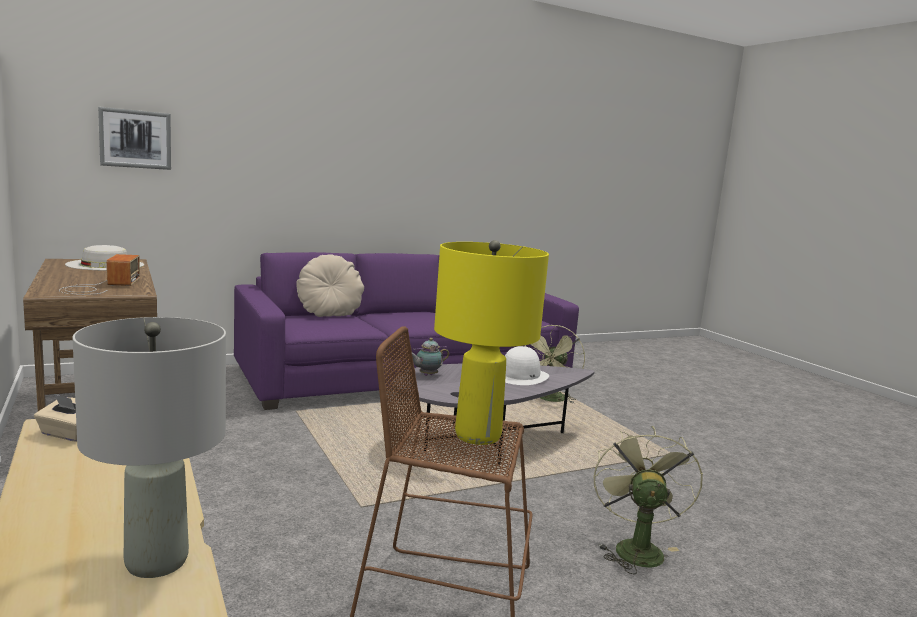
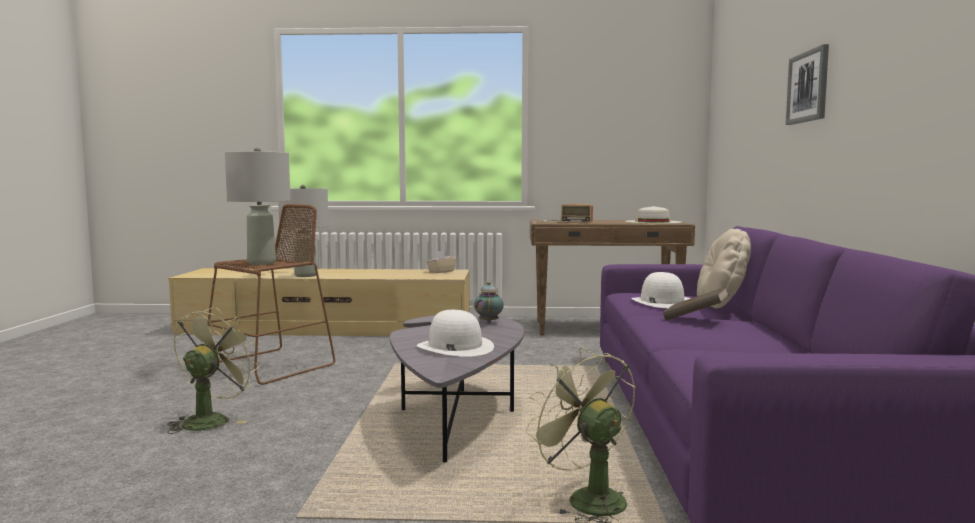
camera: 120 degrees right, 5 degrees down
picture [98,107,171,170] -> picture moved to [786,44,829,125]
yellow table lamp [434,240,549,445] -> grey table lamp [225,148,291,265]
green fan [594,426,703,574] -> green fan turned 105 degrees counterclockwise [167,306,261,434]
none -> white hat [631,272,691,308]
none -> brown book [663,287,729,321]

